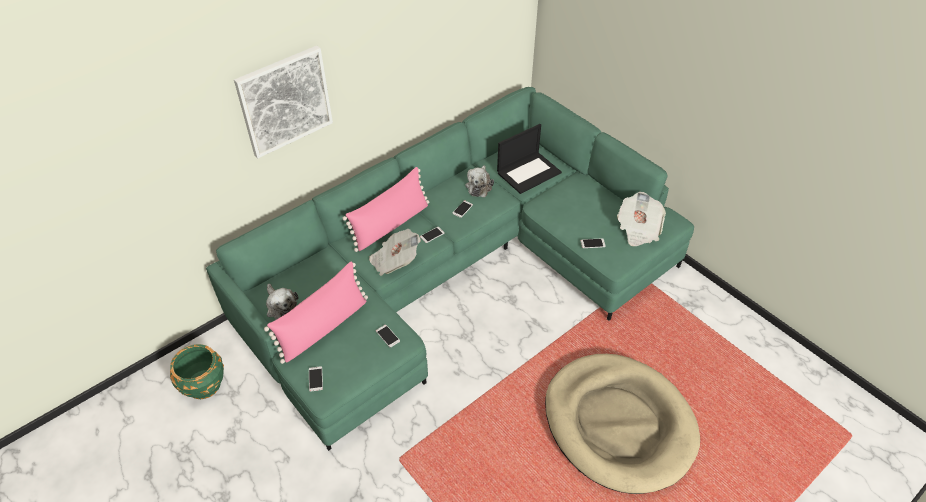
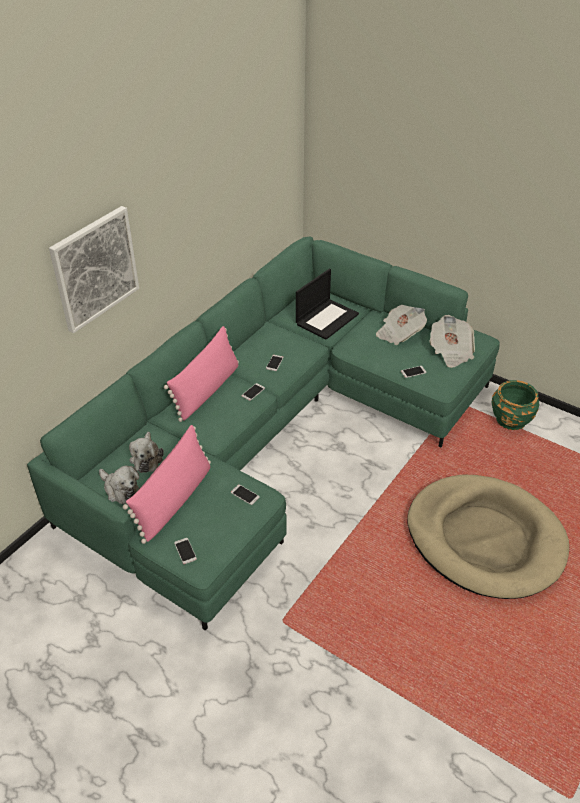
camera: 15 degrees left, 5 degrees down
green planter [170,344,224,399] -> green planter moved to [491,380,539,430]
newspaper [369,229,421,276] -> newspaper moved to [376,305,427,345]
plush toy [465,166,494,197] -> plush toy moved to [129,432,164,473]

